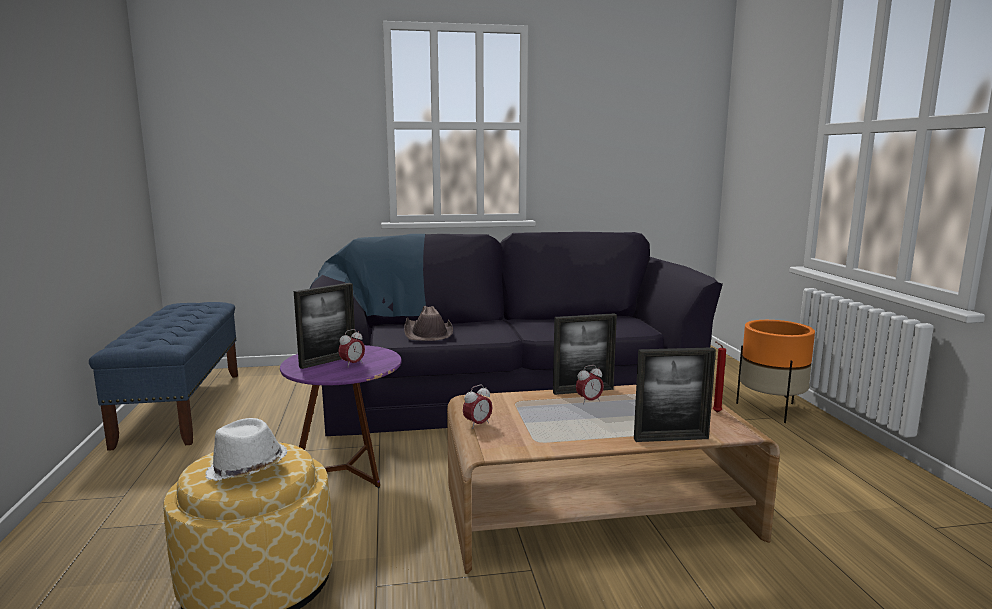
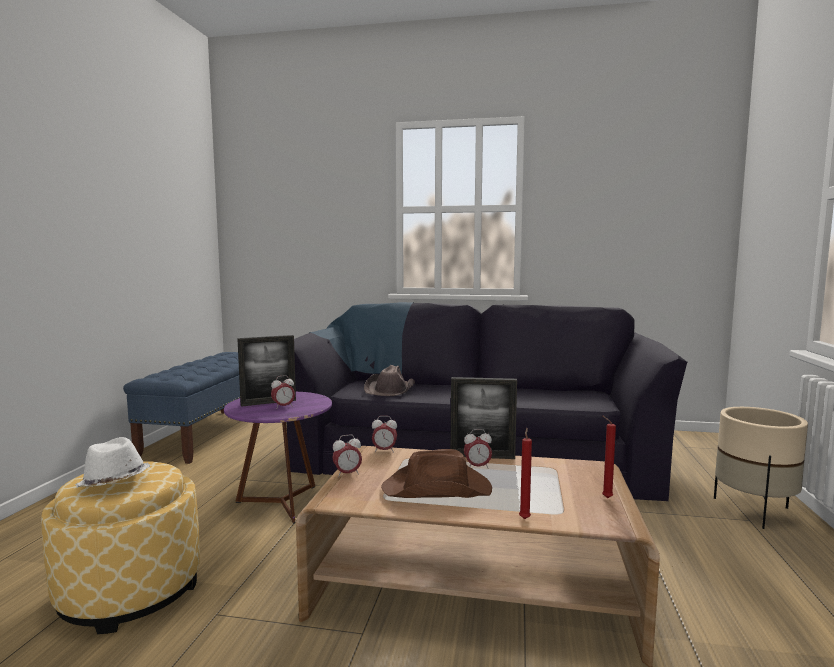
camera: 20 degrees right, 5 degrees down
picture frame [634,347,716,442] -> red candle [519,428,532,519]
orange planter [736,320,815,423] -> beige planter [714,407,808,529]
none -> alarm clock [372,416,397,453]
none -> brown hat [381,449,492,498]

